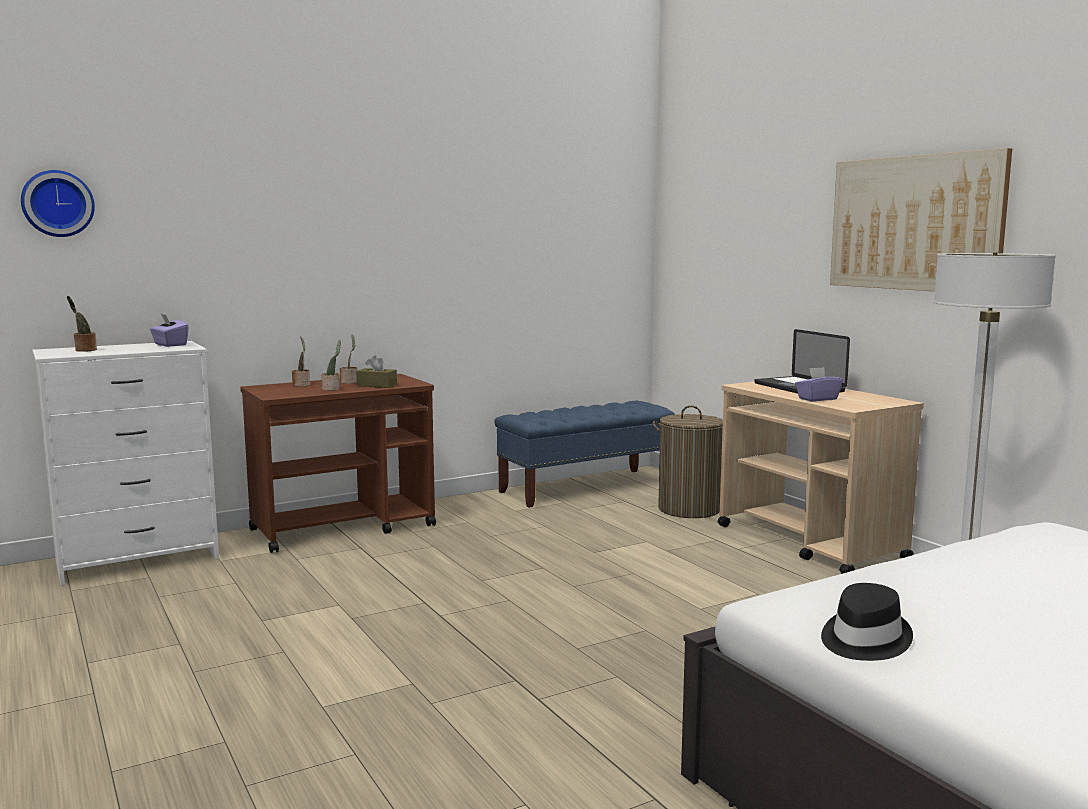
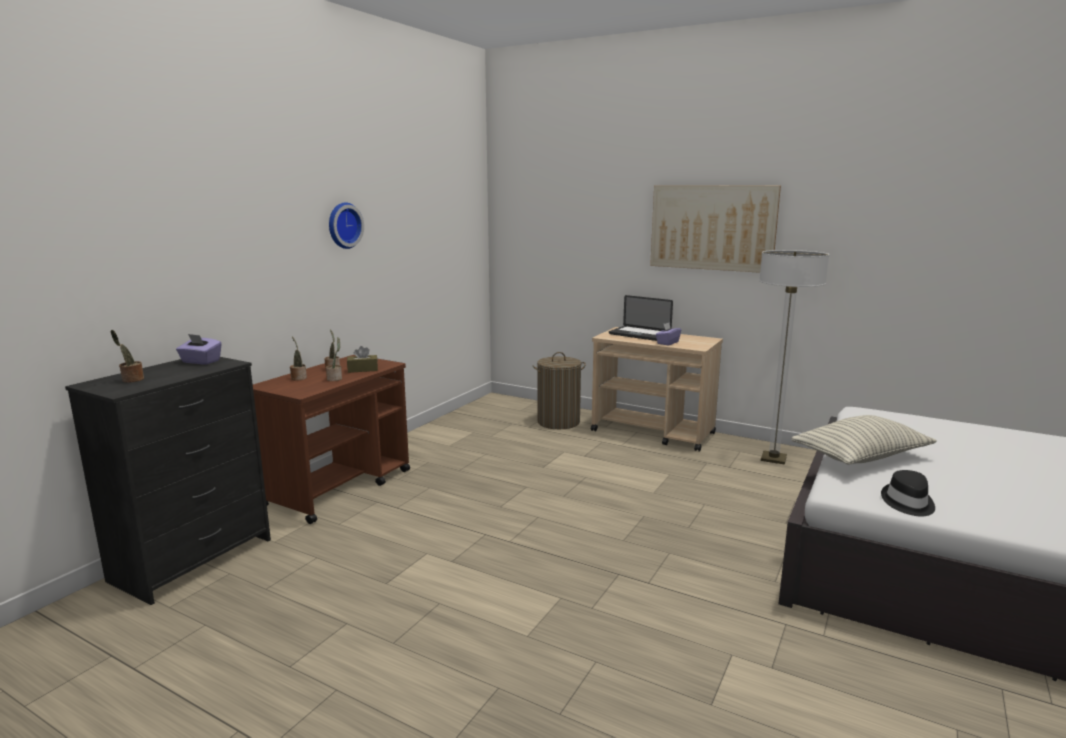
camera: 30 degrees left, 5 degrees up
wall clock [21,170,95,237] -> wall clock moved to [329,202,364,249]
white dresser [32,341,219,585] -> black dresser [65,357,271,605]
blue bench [494,401,675,508] -> none
none -> pillow [792,415,937,465]

